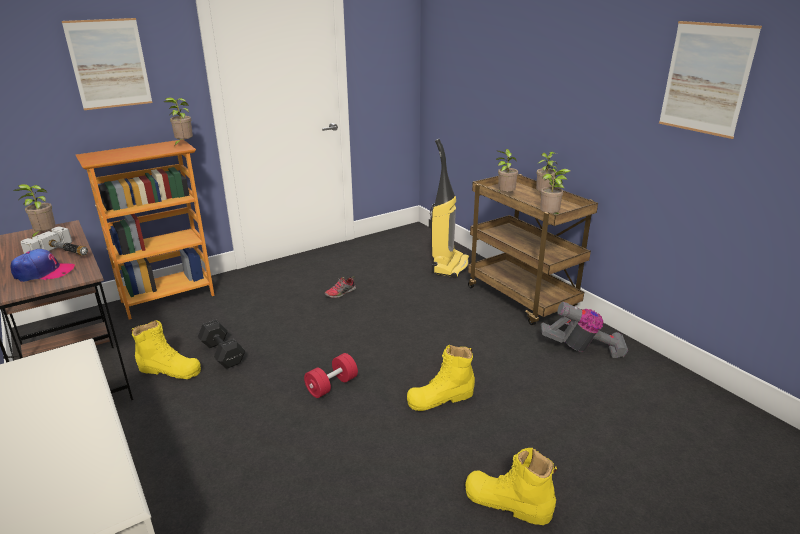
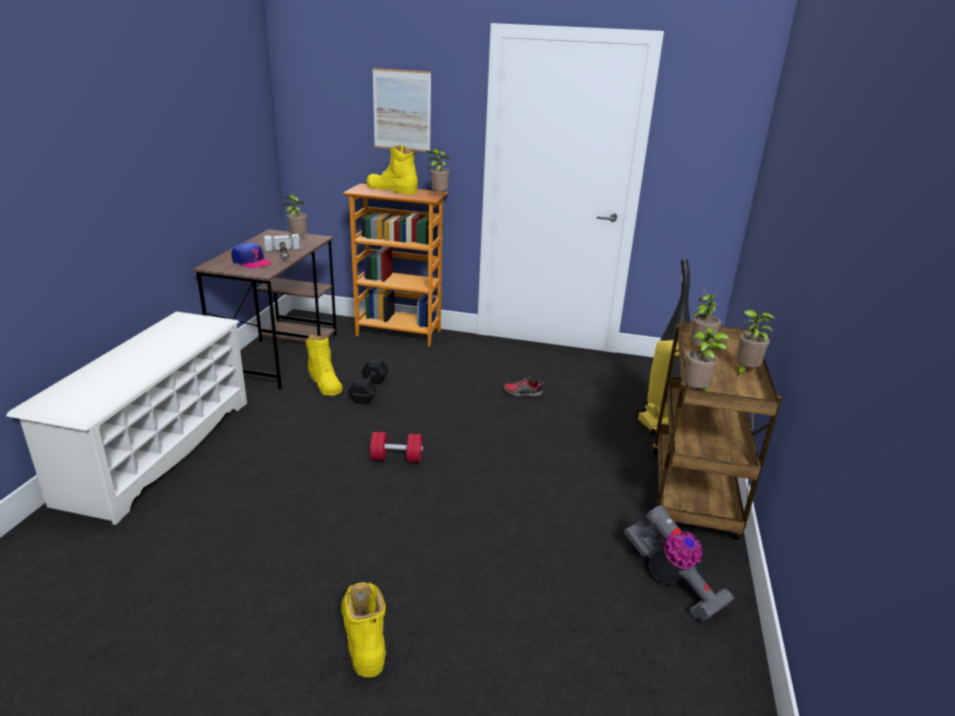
camera: 45 degrees right, 0 degrees up
yellow boot [407,344,475,411] -> yellow boot moved to [366,145,418,195]
picture [659,21,762,139] -> none

